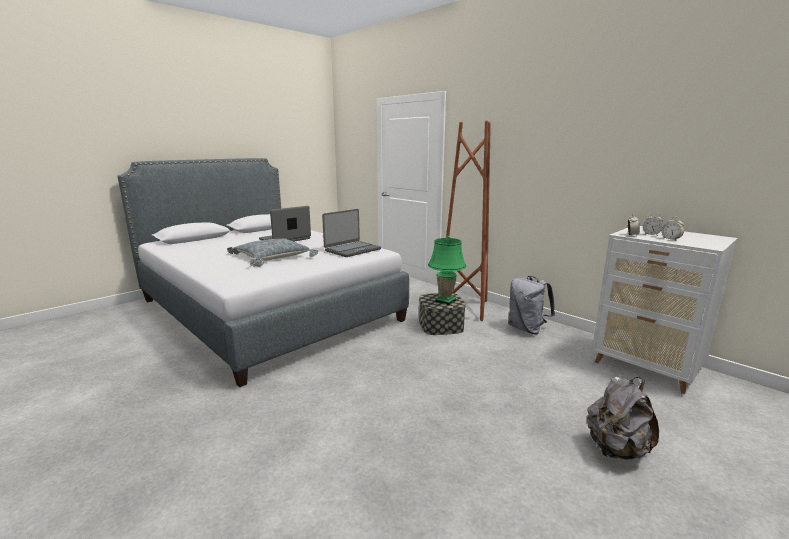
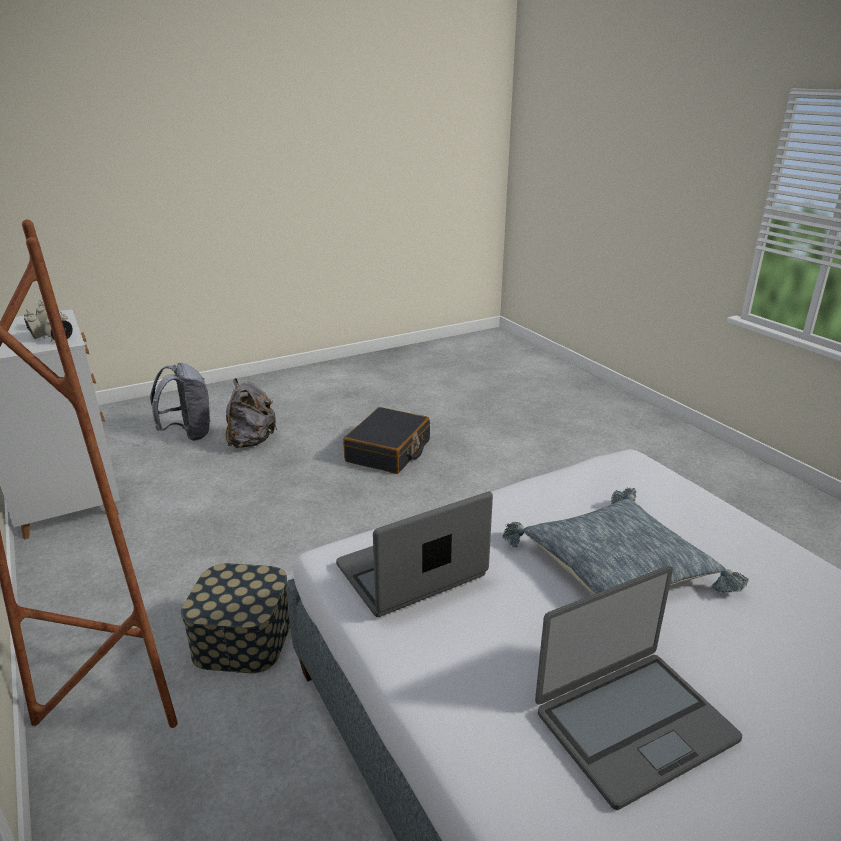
camera: 165 degrees left, 10 degrees up
green table lamp [428,236,466,305] -> none
grey backpack [508,276,555,335] -> grey backpack moved to [150,363,211,441]
none -> black suitcase [343,407,430,474]

